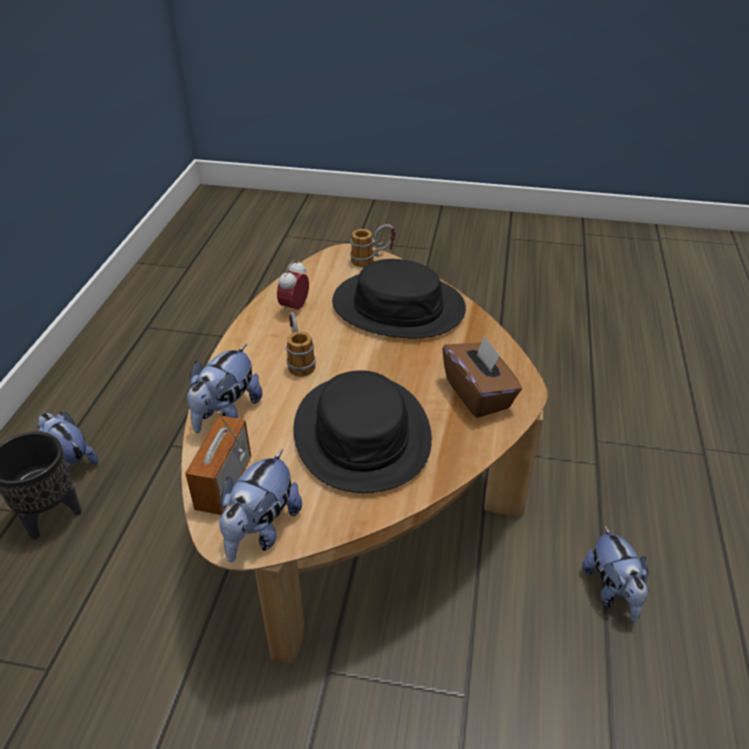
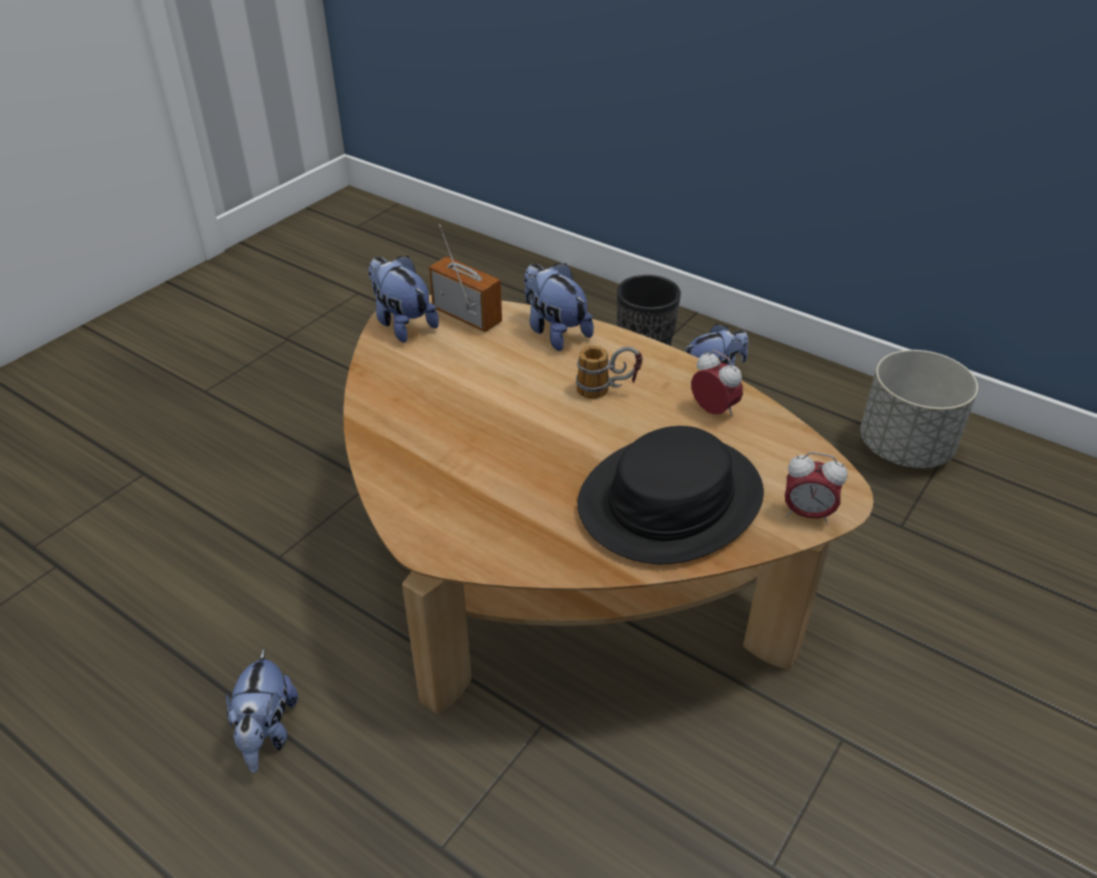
camera: 115 degrees right, 0 degrees up
black hat [294,370,432,493] -> none
mug [350,224,396,267] -> alarm clock [785,452,848,524]
brown tissue box [442,336,522,418] -> none
plush toy [582,525,649,622] -> plush toy turned 105 degrees counterclockwise [226,649,298,773]
none -> grey planter [860,350,978,468]

